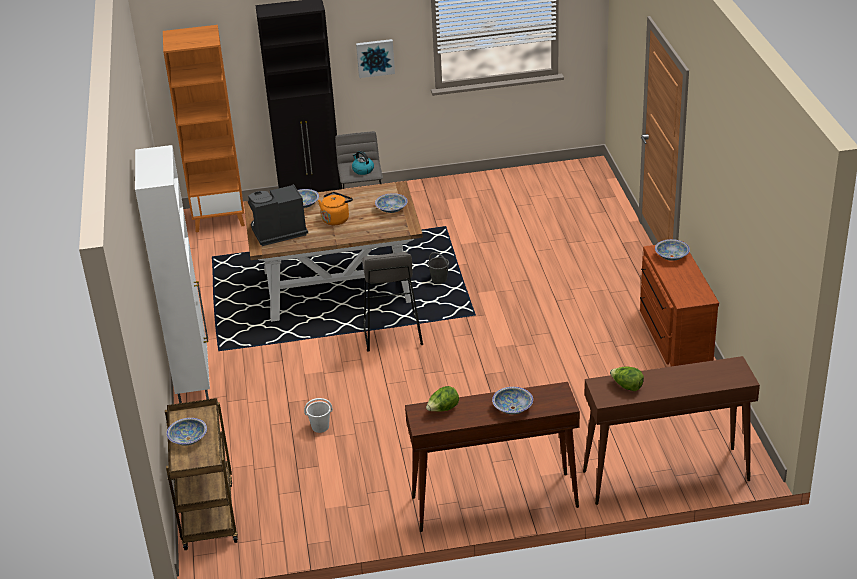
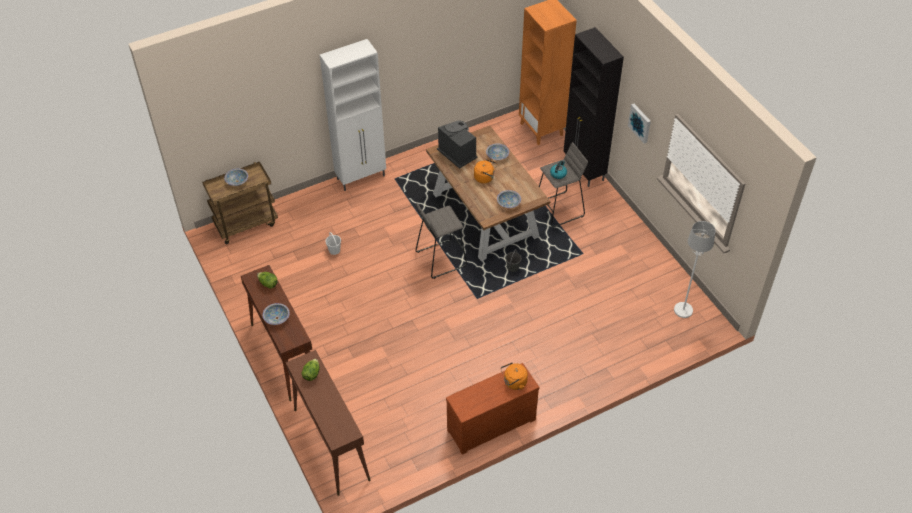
camera: 70 degrees right, 15 degrees up
bowl [655,239,690,261] -> orange kettle [501,362,528,390]
none -> white floor lamp [674,221,716,318]

